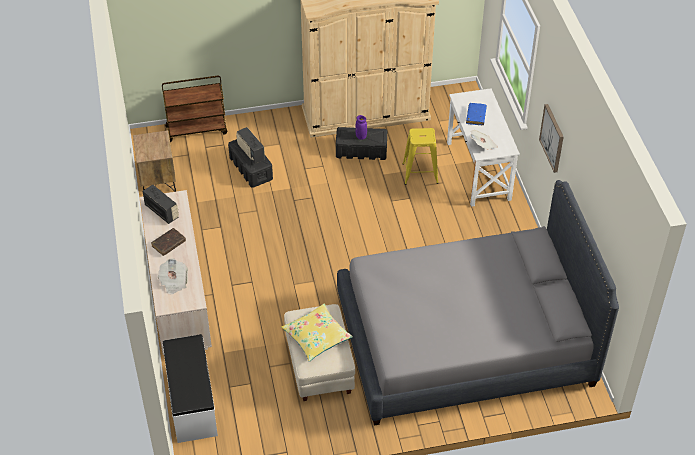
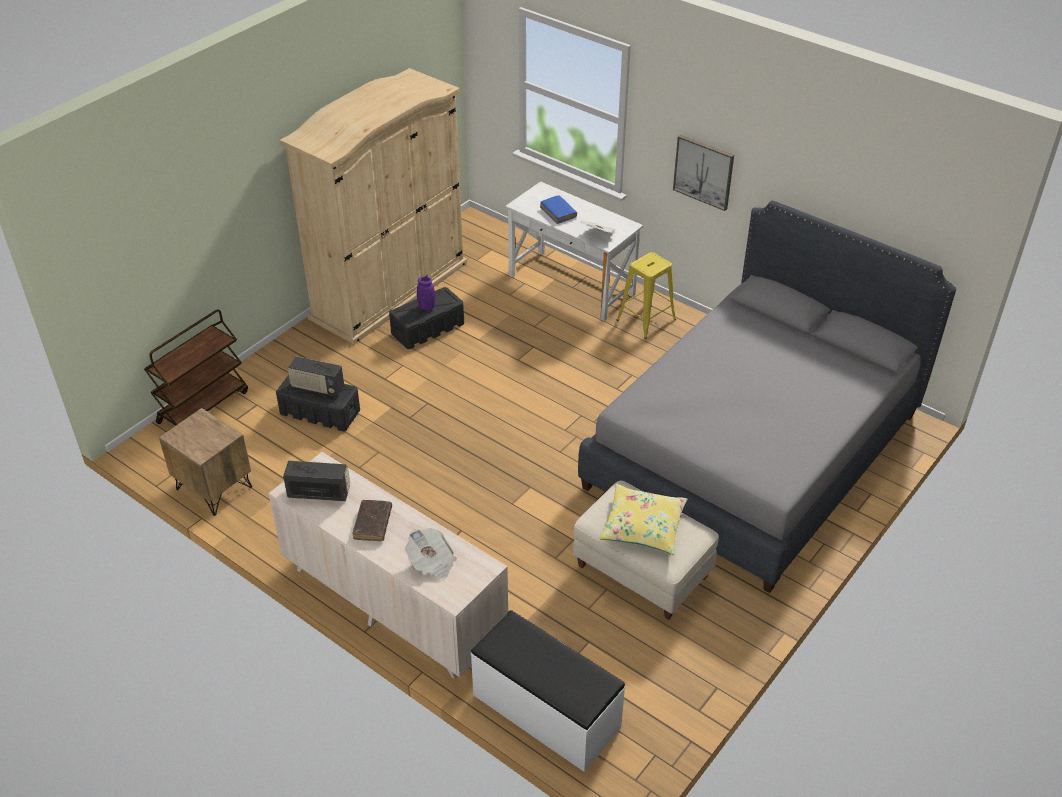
camera: 40 degrees left, 5 degrees down
yellow stool [402,128,438,185] -> yellow stool moved to [617,252,676,339]

